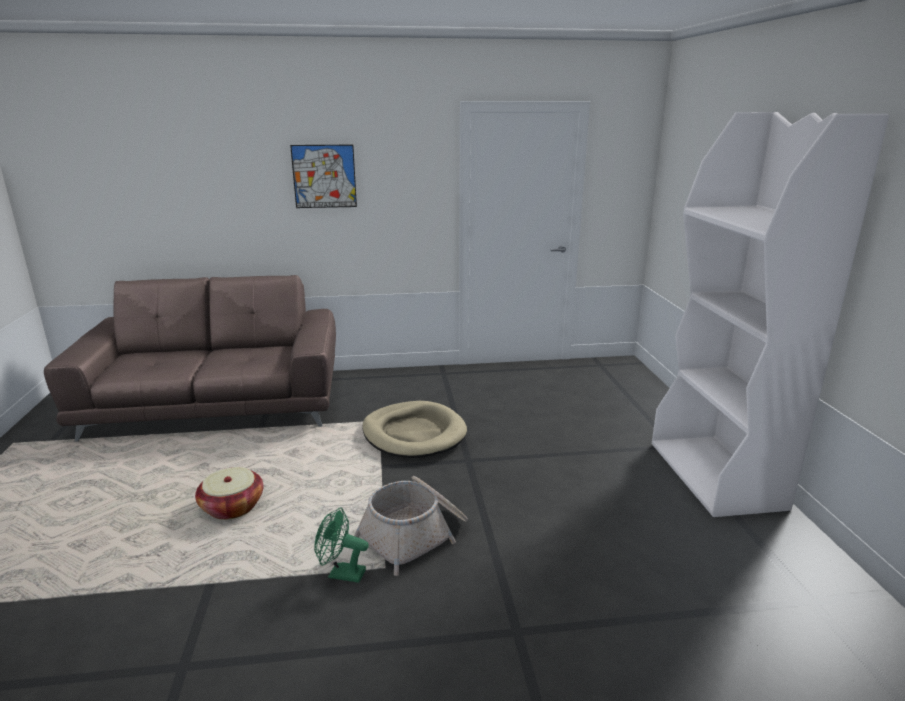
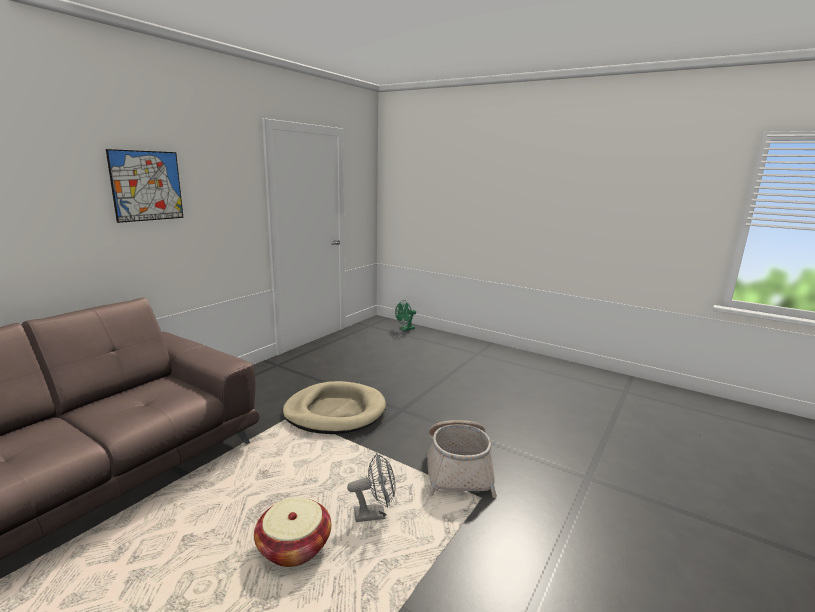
camera: 50 degrees left, 5 degrees down
green fan [314,507,369,583] -> green fan moved to [395,300,416,331]
white bookcase [652,112,889,517] -> none
none -> grey fan [347,453,396,522]

